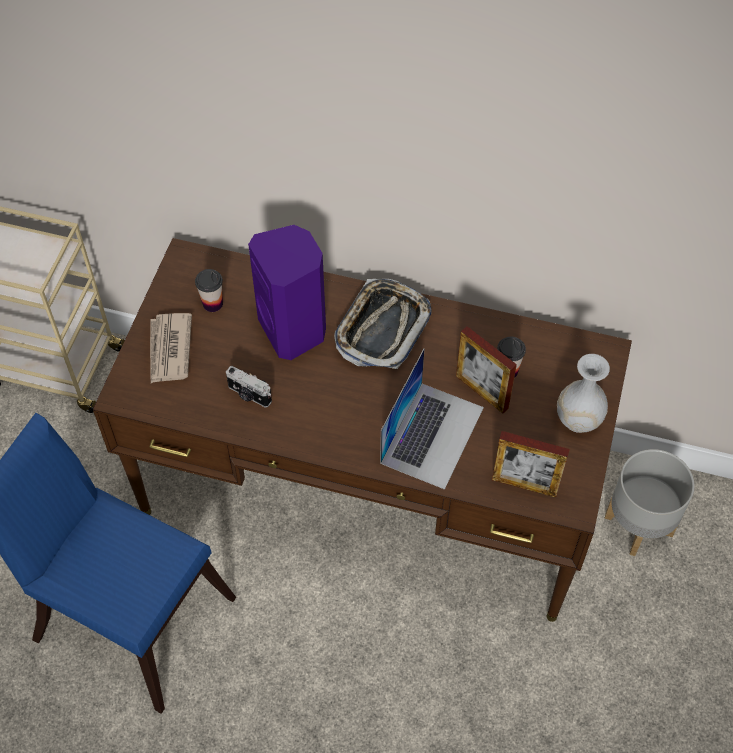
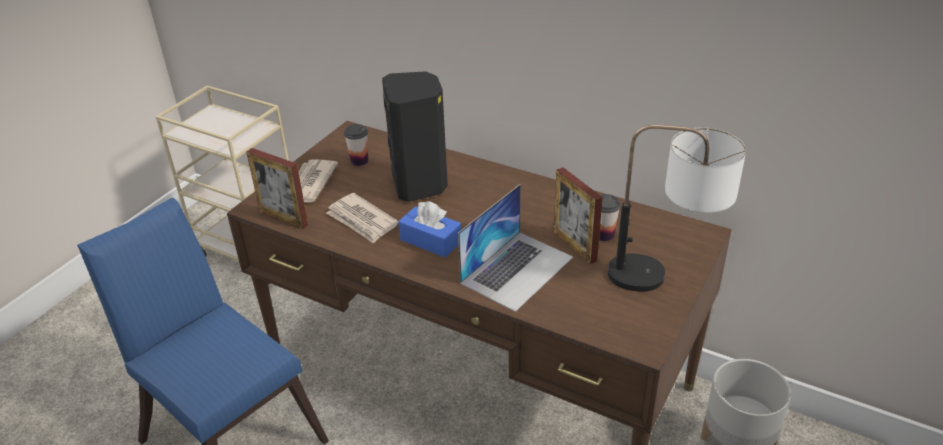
camera: 15 degrees right, 20 degrees down
camera [226,366,272,408] -> newspaper [326,193,398,244]
purple speaker [248,225,326,360] -> black speaker [382,71,448,202]
tray [334,279,432,369] -> none
picture frame [492,431,570,498] -> picture frame moved to [246,148,308,229]
white vase [557,354,610,433] -> table lamp [608,125,746,292]
none -> blue tissue box [398,201,461,258]

